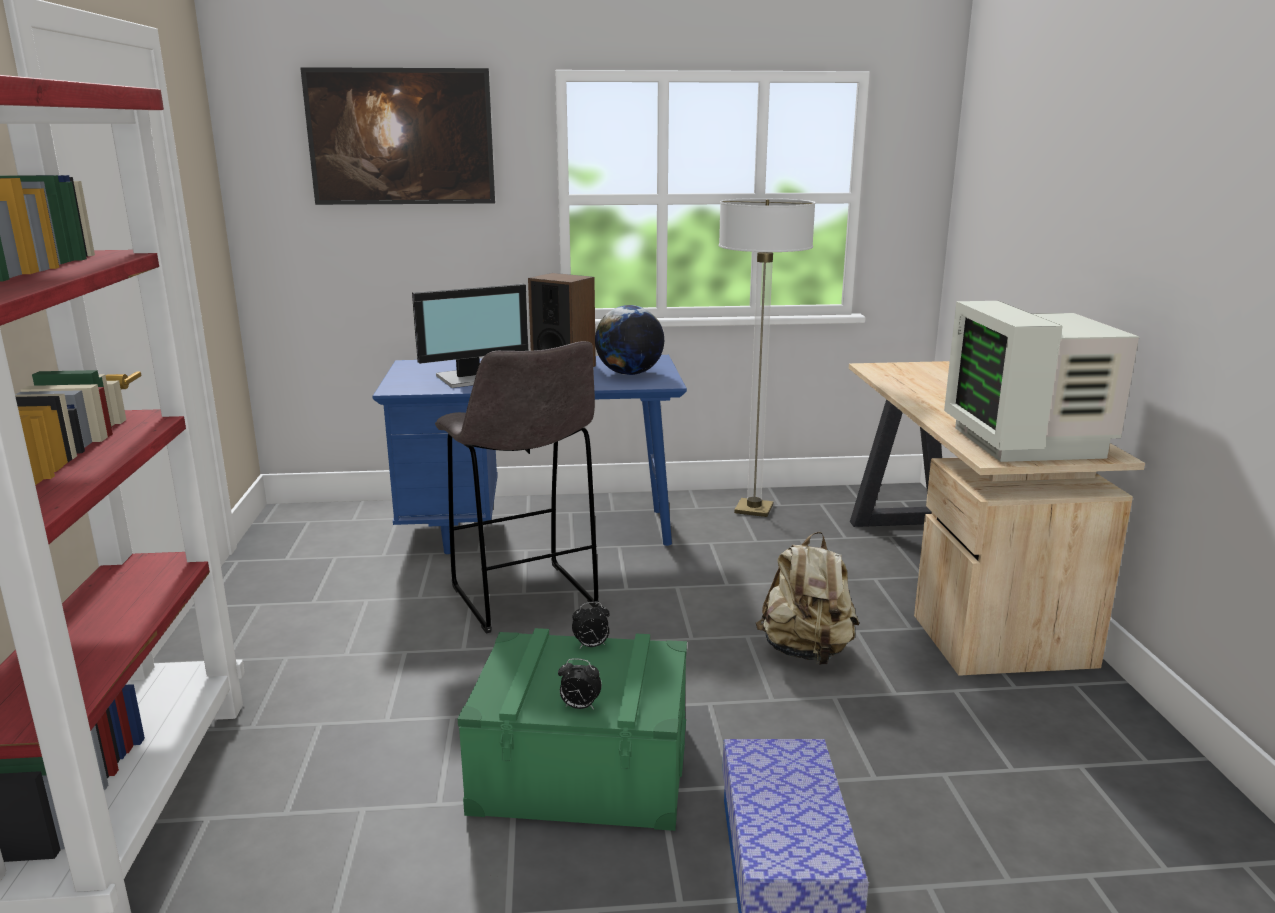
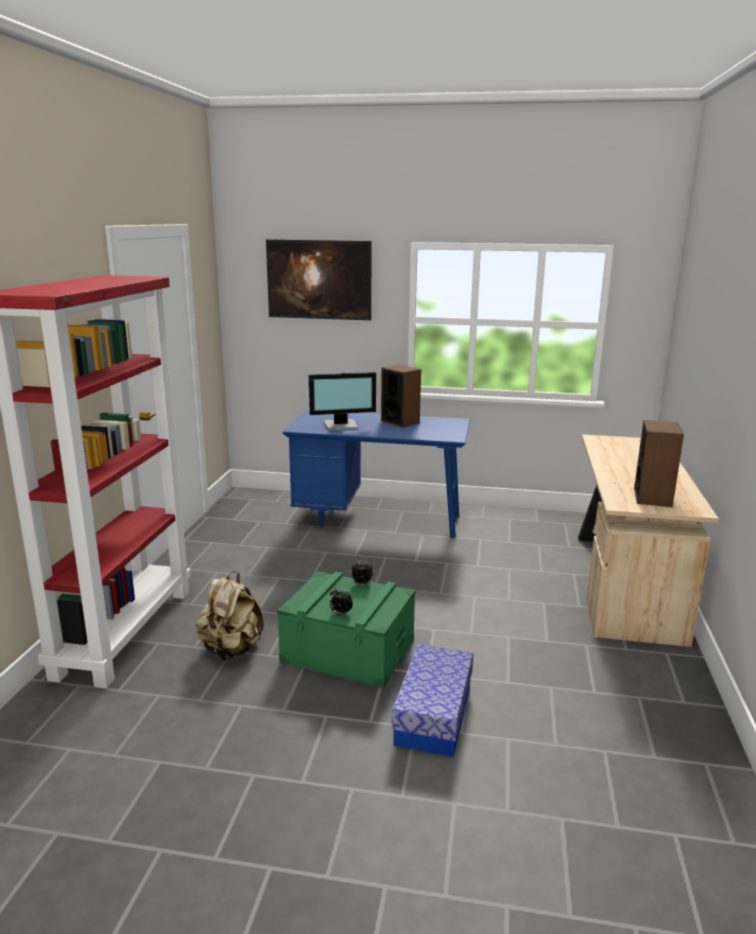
camera: 15 degrees right, 0 degrees up
grey stool [435,341,599,633] -> none
globe [595,305,664,375] -> none
floor lamp [719,198,816,517] -> none
beige backpack [756,532,859,665] -> beige backpack moved to [196,571,264,660]
monitor [944,301,1139,462] -> speaker [634,420,684,507]

